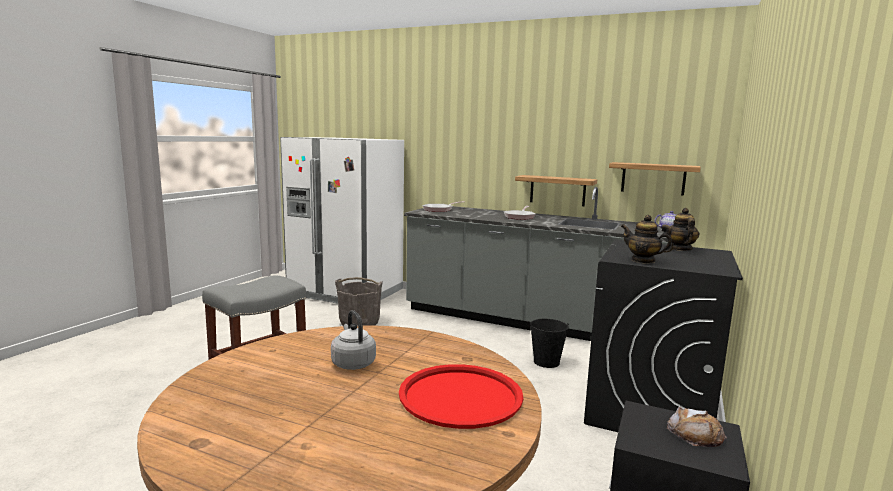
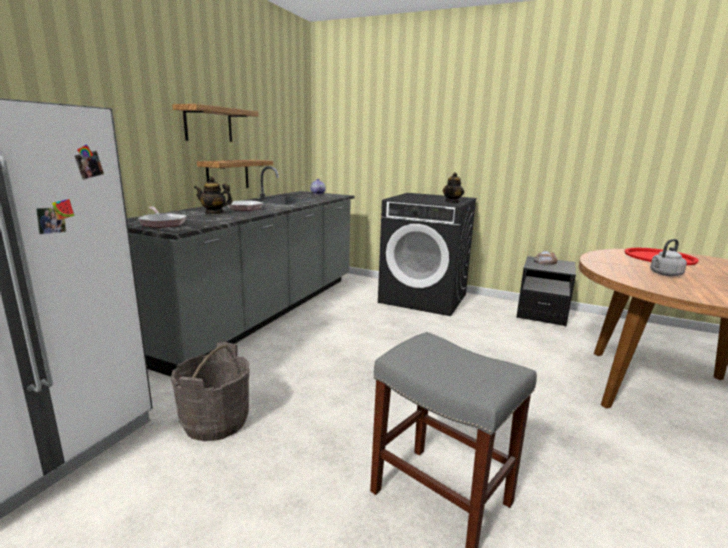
camera: 90 degrees left, 5 degrees up
black bucket [530,319,569,368] -> none
shelf [609,162,701,196] -> shelf moved to [172,104,259,142]
teapot [671,208,700,251] -> teapot moved to [194,177,233,214]

